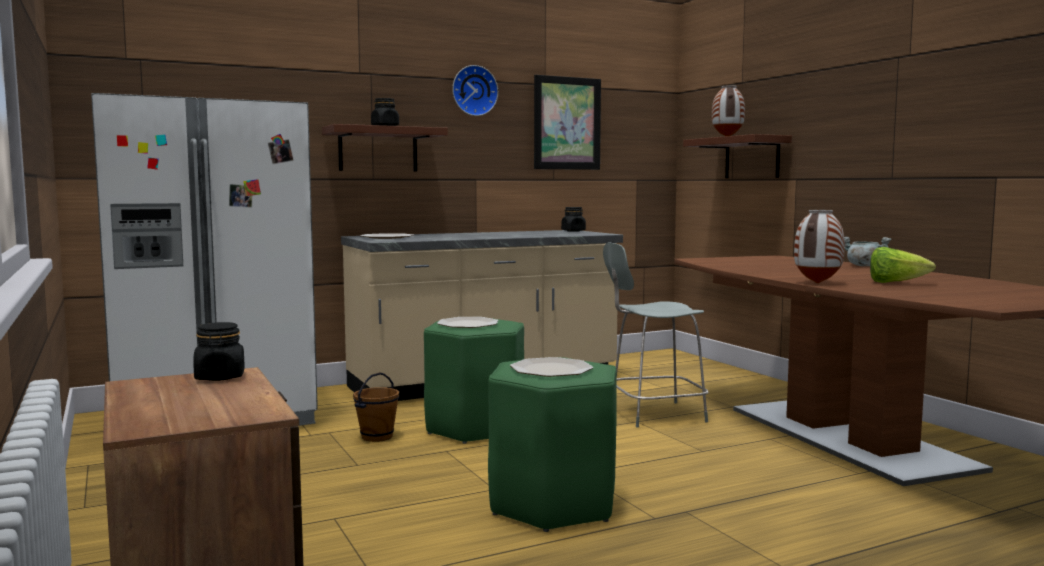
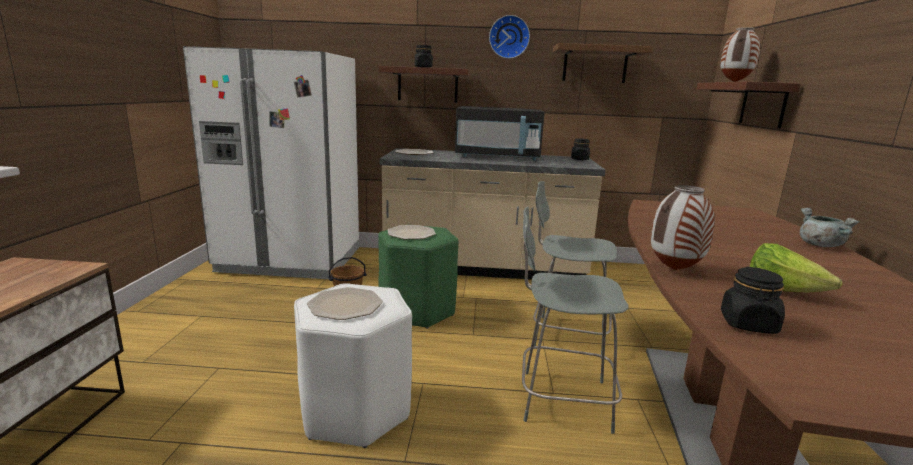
camera: 30 degrees right, 10 degrees up
black jar [193,322,245,381] -> black jar moved to [721,267,785,334]
green stool [488,357,617,532] -> white stool [294,283,412,448]
picture [534,75,601,170] -> brown shelf [553,43,653,83]
none -> black microwave [455,106,545,161]
none -> grey chair [522,207,629,434]

